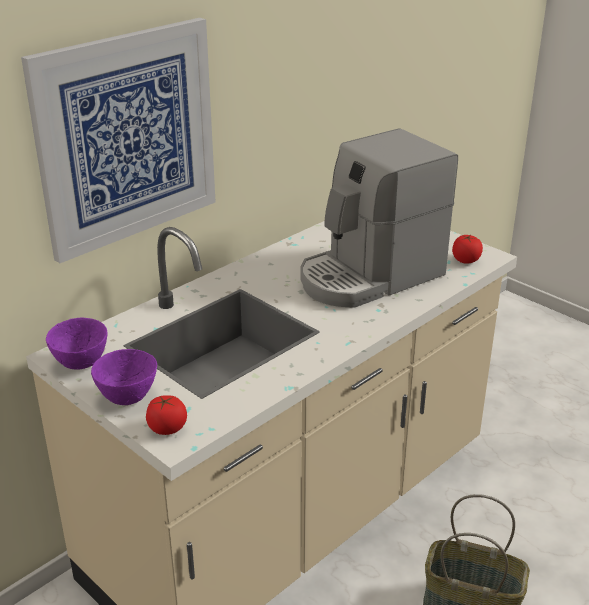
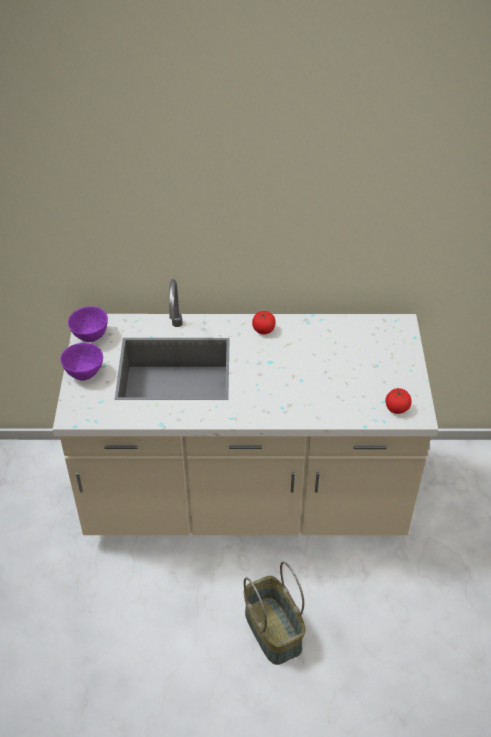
camera: 45 degrees right, 15 degrees up
picture [21,18,215,263] -> none
tomato [146,395,187,435] -> tomato moved to [252,311,276,334]
coffee machine [301,128,458,308] -> none

